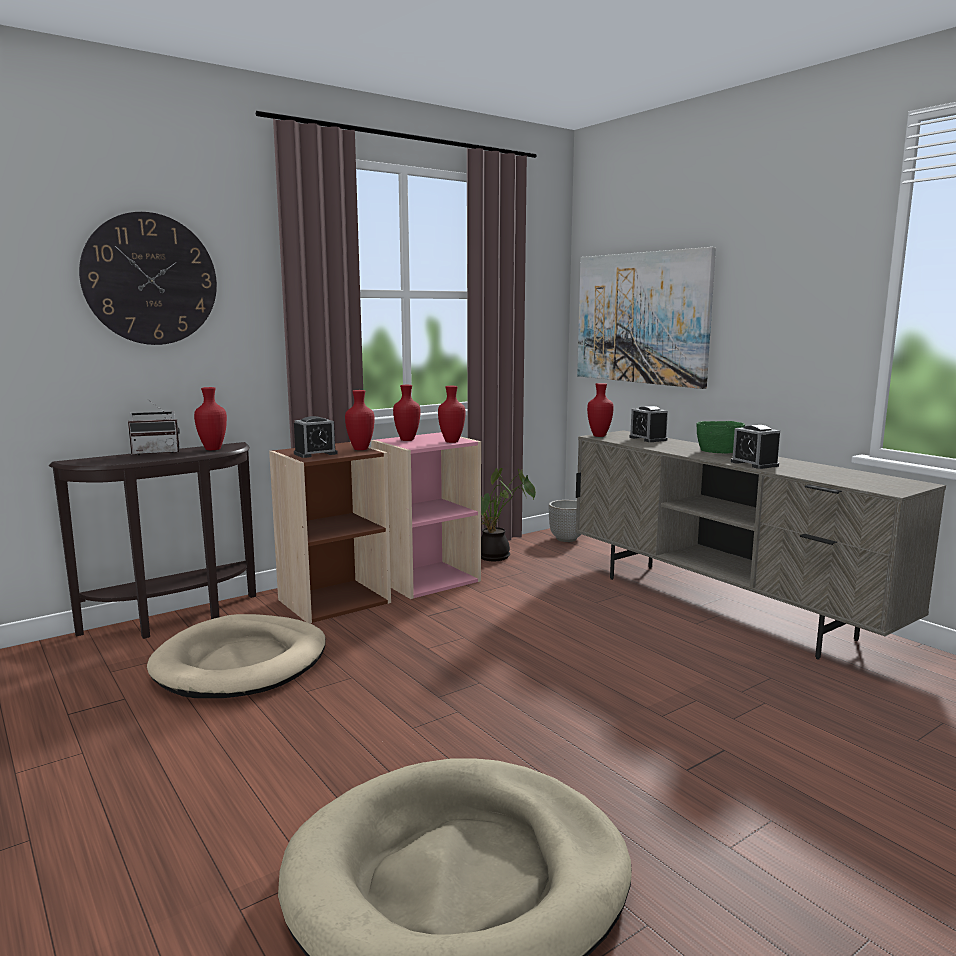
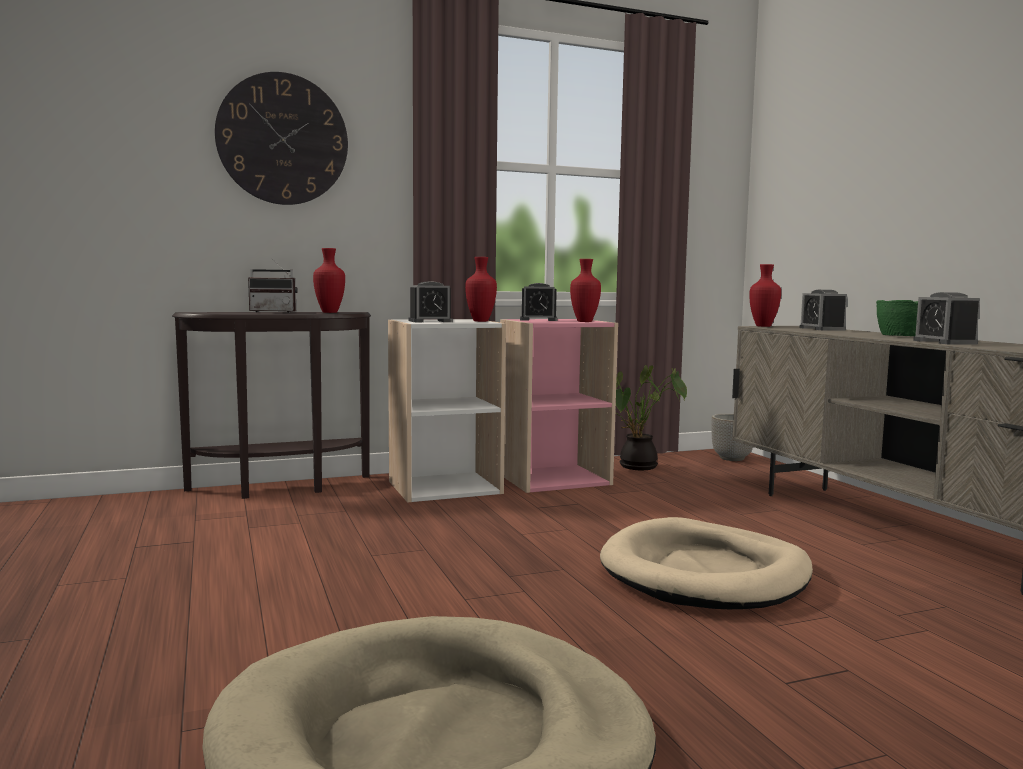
camera: 15 degrees right, 5 degrees down
beige dog bed [147,614,326,698] -> beige dog bed moved to [600,517,813,609]
brown bookcase [269,442,391,623] -> white bookcase [388,319,506,503]
red vase [393,385,420,441] -> alarm clock [520,283,558,321]
picture [577,247,716,389] -> none

